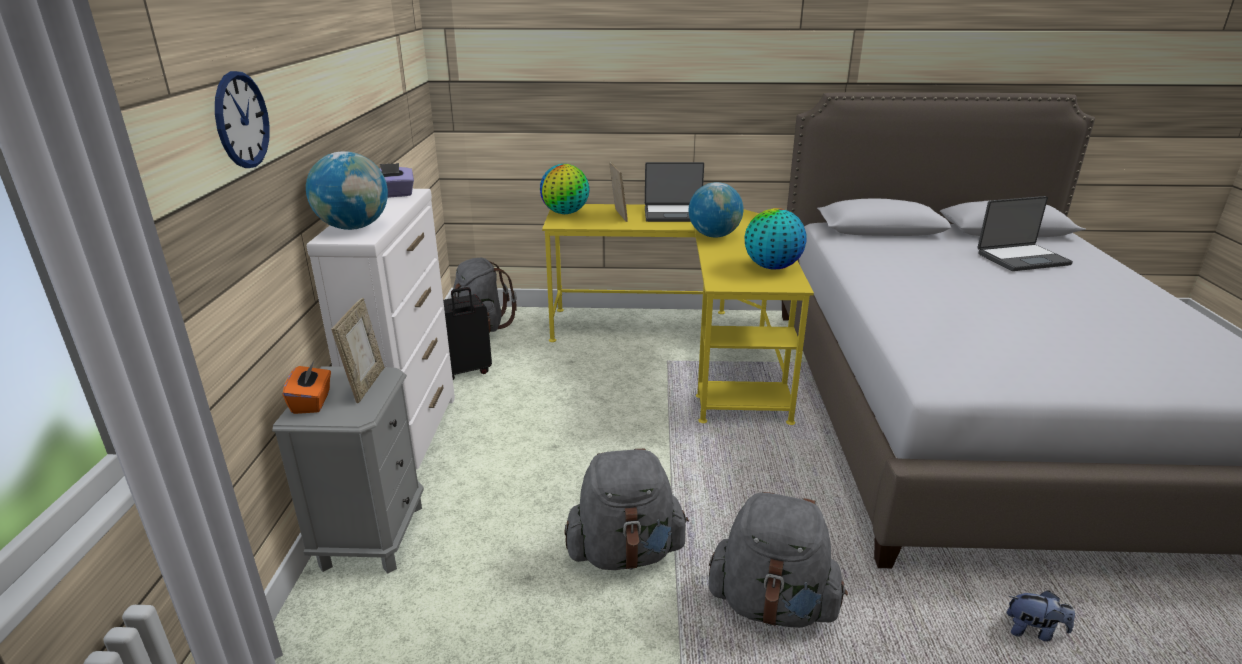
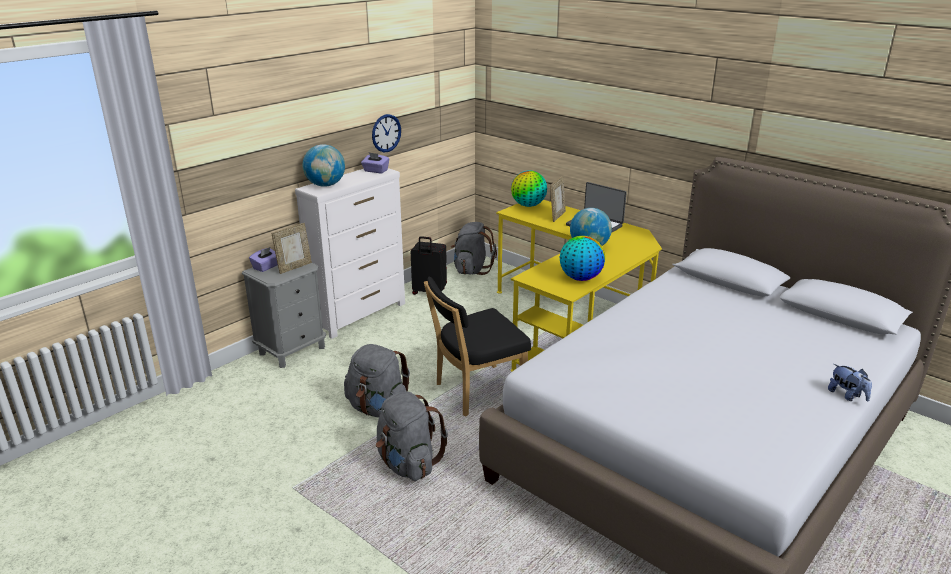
camera: 40 degrees right, 0 degrees up
wall clock [215,71,270,168] -> wall clock moved to [372,114,401,152]
orange tissue box [283,361,331,414] -> purple tissue box [249,247,278,272]
laptop [977,196,1073,271] -> none
plush toy [1007,590,1075,641] -> plush toy moved to [828,364,872,401]
none -> black chair [424,277,531,417]

